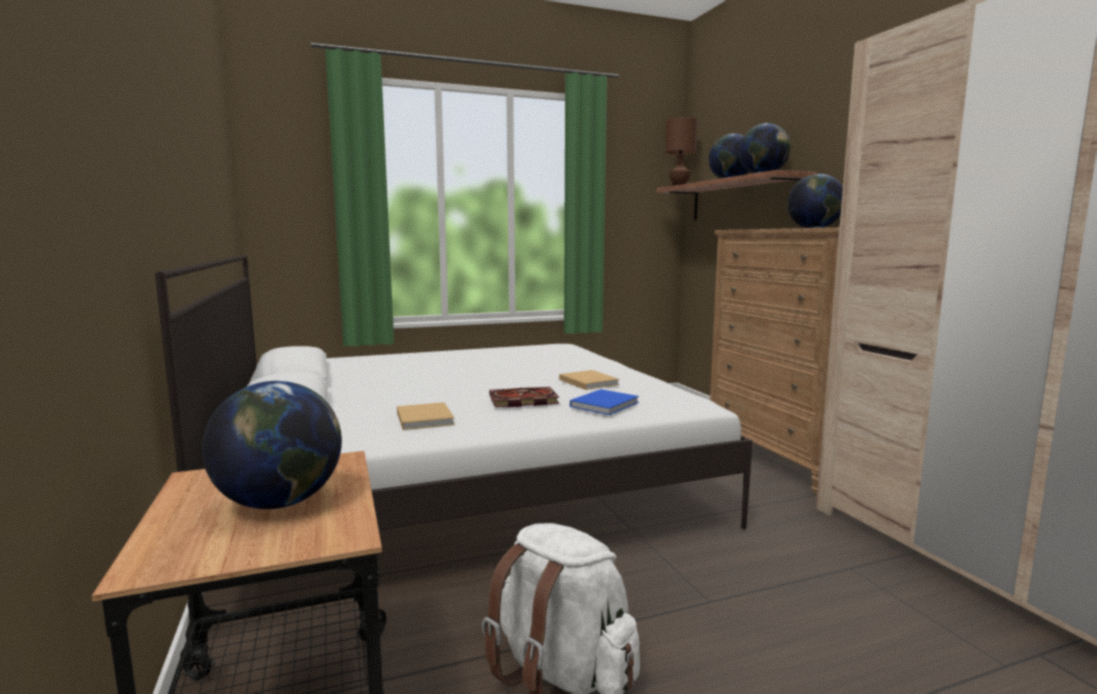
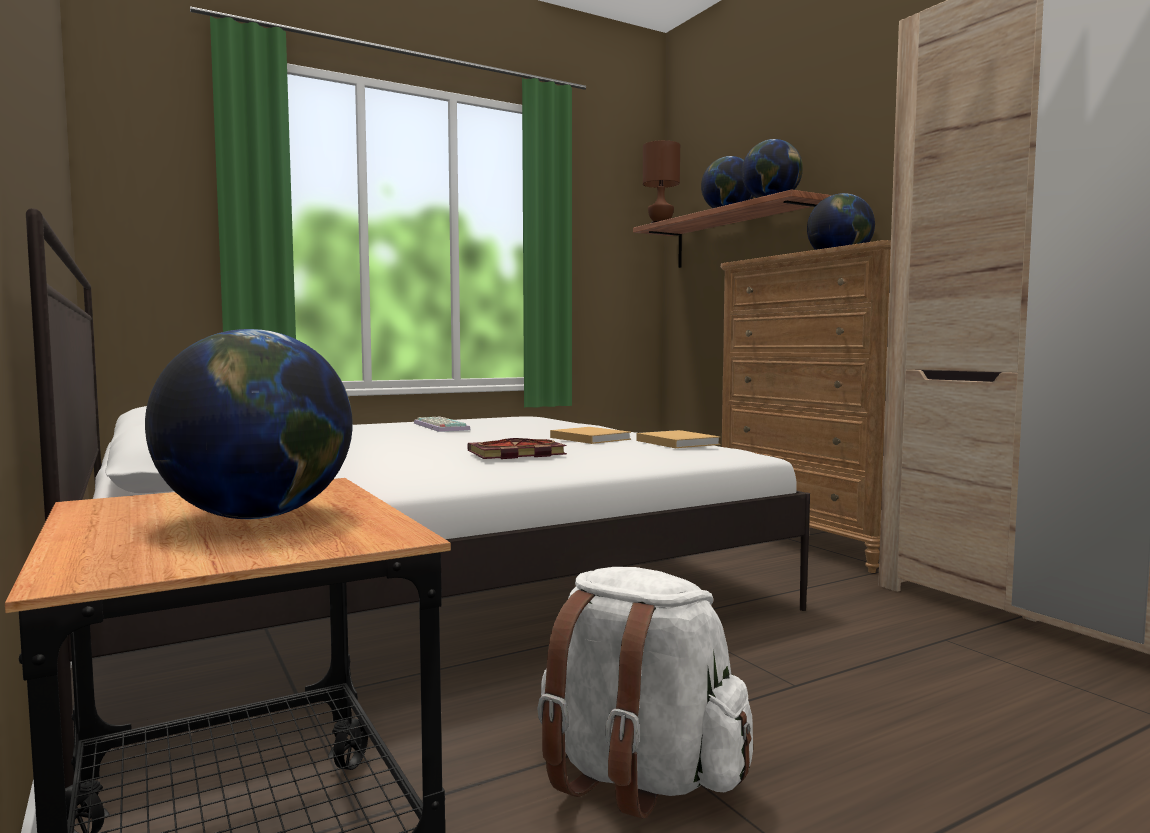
camera: 10 degrees left, 5 degrees down
beige book [397,402,455,430] -> beige book moved to [637,430,720,448]
blue book [570,389,639,415] -> none
none -> keyboard [414,417,470,432]

